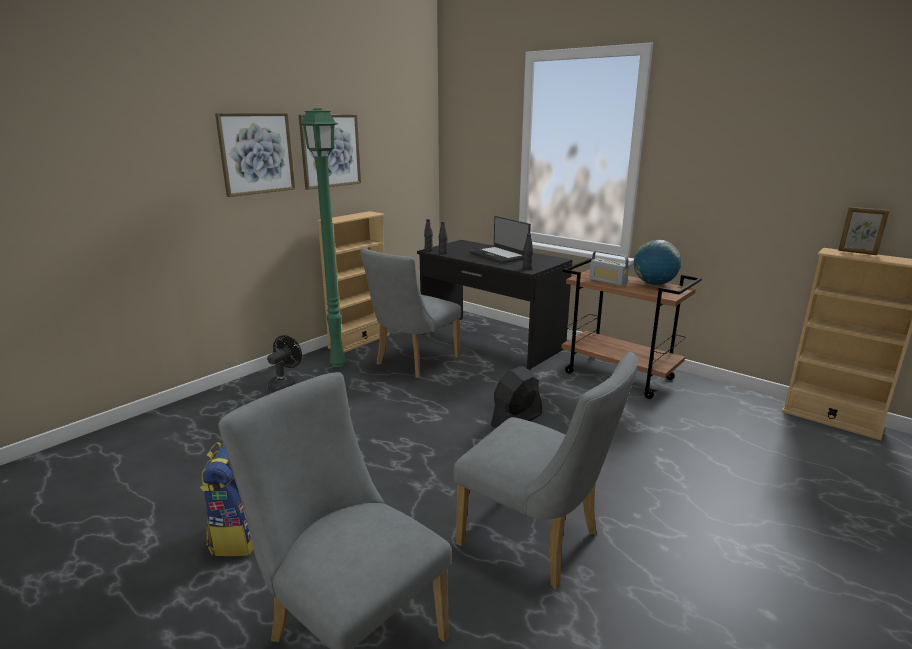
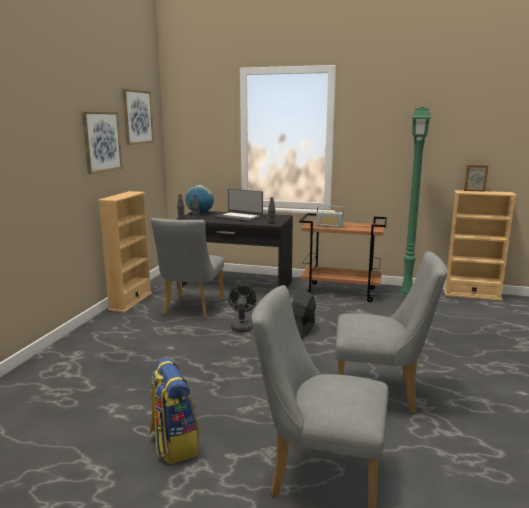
camera: 25 degrees left, 5 degrees down
picture [215,113,295,197] -> picture moved to [122,89,154,145]
black fan [267,335,302,392] -> black fan moved to [229,286,256,332]
green floor lamp [299,108,346,367] -> green floor lamp moved to [401,107,432,296]
globe [634,240,681,285] -> globe moved to [185,185,214,213]

